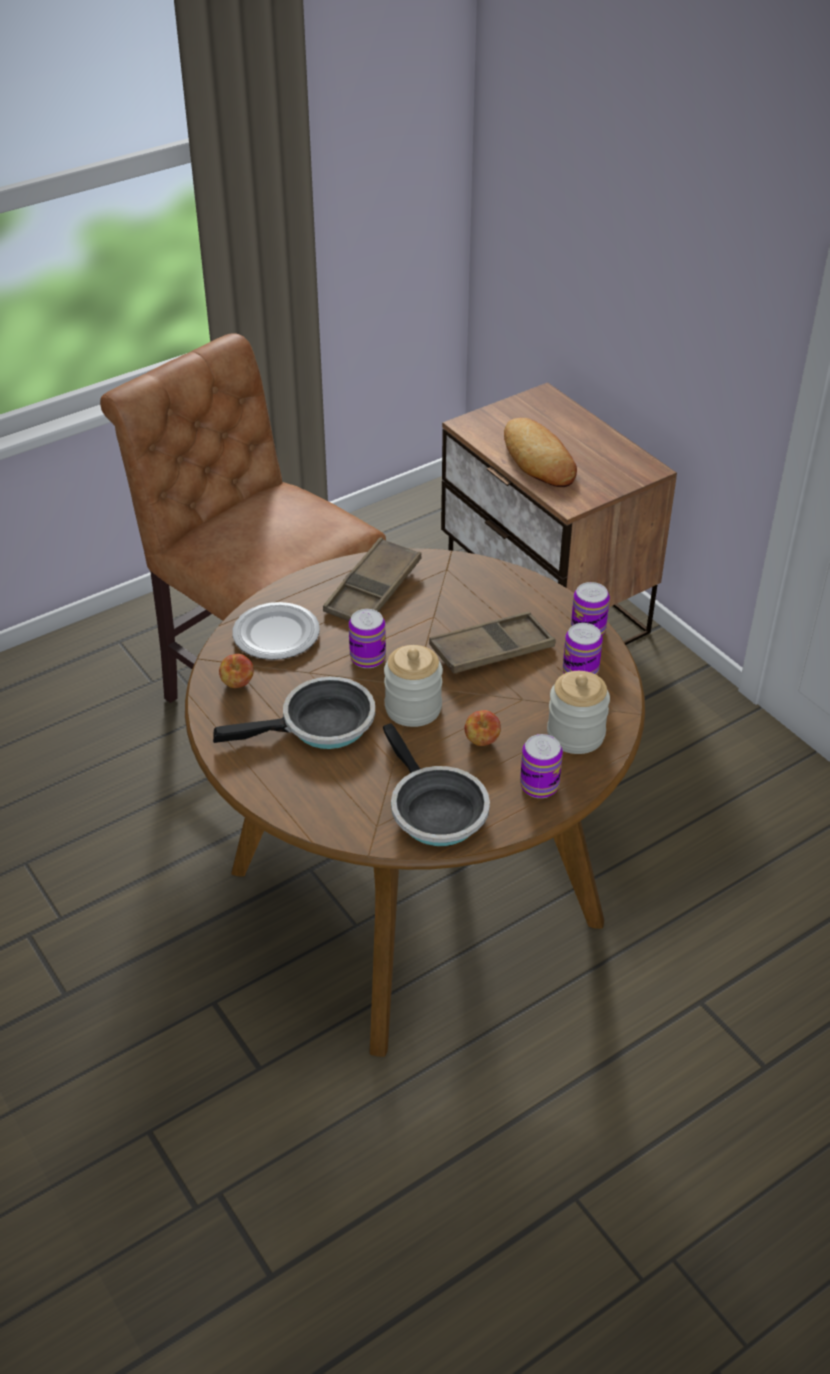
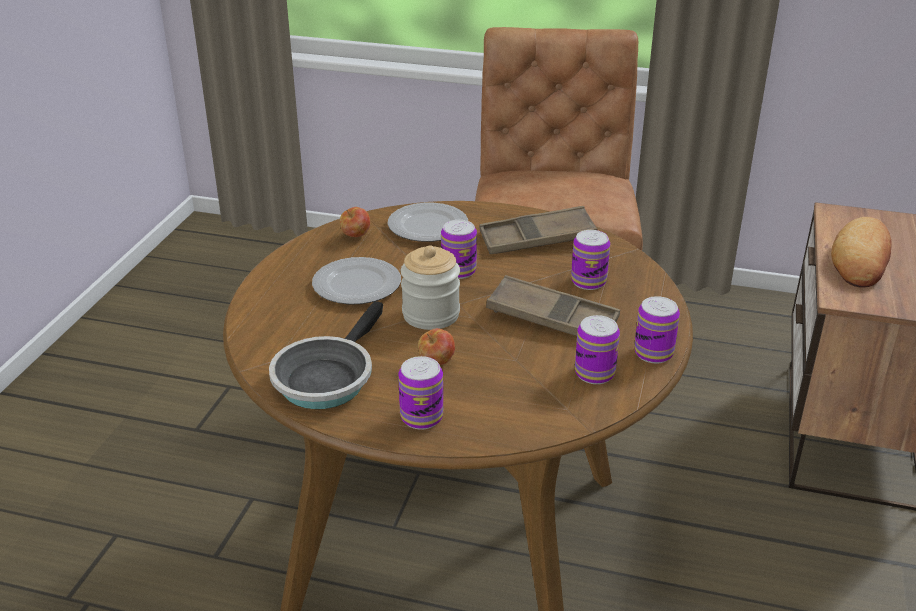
camera: 50 degrees right, 10 degrees down
frying pan [213,677,375,749] -> plate [312,257,401,305]
jar [547,671,610,754] -> none
none -> can [571,230,610,290]

